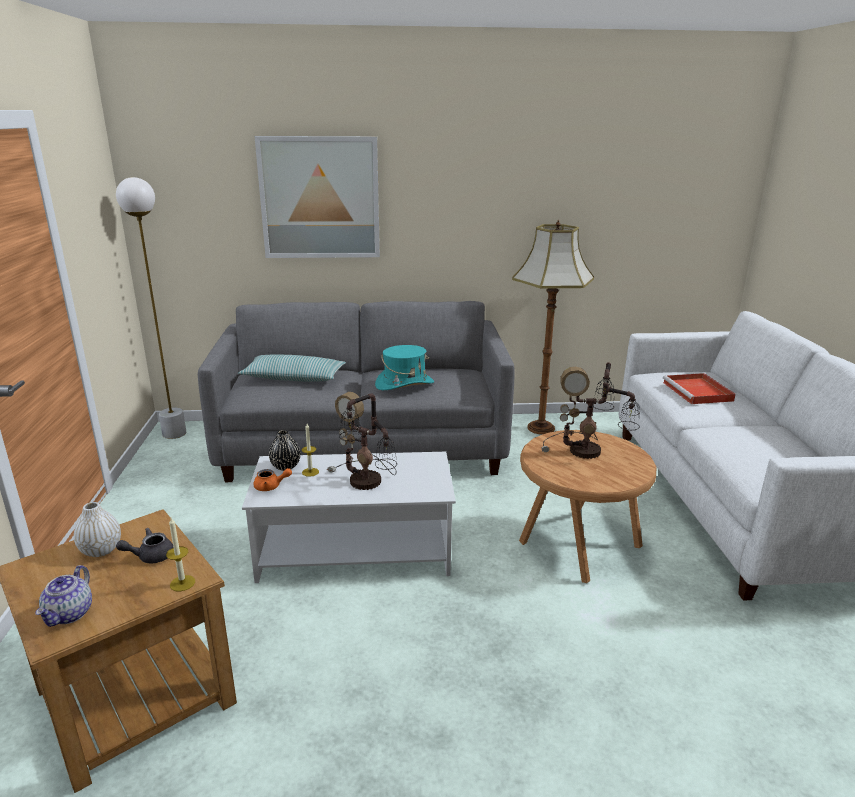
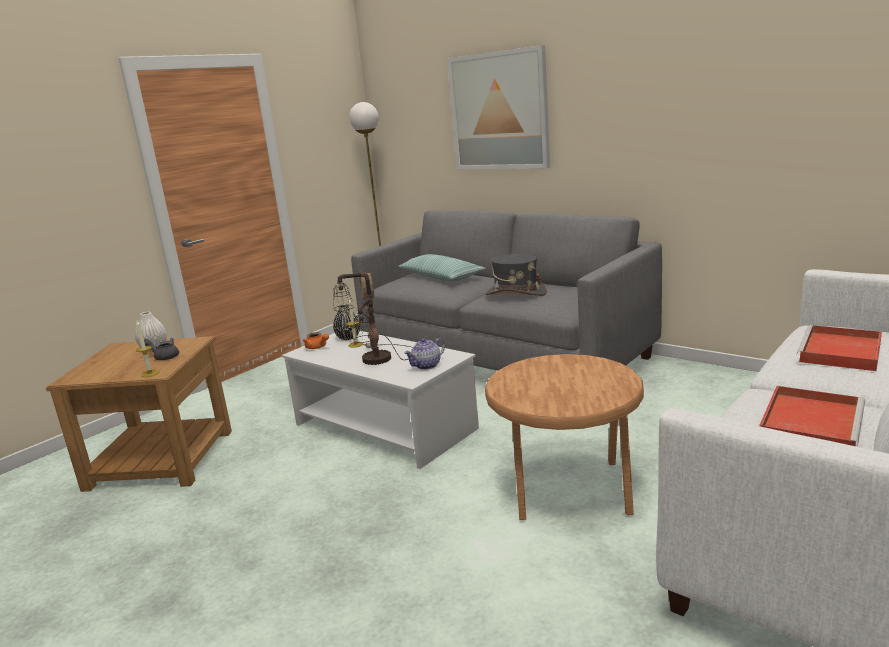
camera: 45 degrees right, 5 degrees down
teapot [36,565,92,627] -> teapot moved to [404,338,445,370]
turquoise hat [375,345,434,390] -> grey hat [486,254,547,296]
floor lamp [512,219,594,435] -> none
table lamp [541,362,640,459] -> none
none -> red tray [759,386,865,446]

